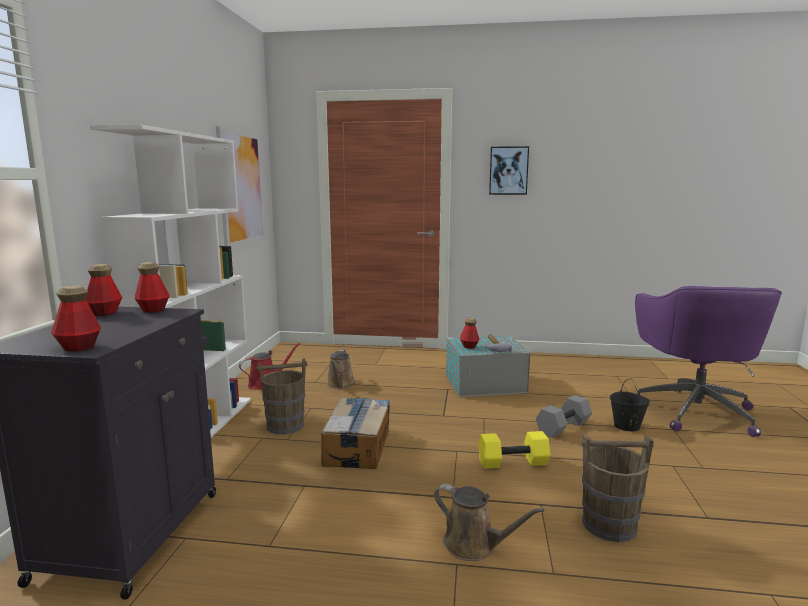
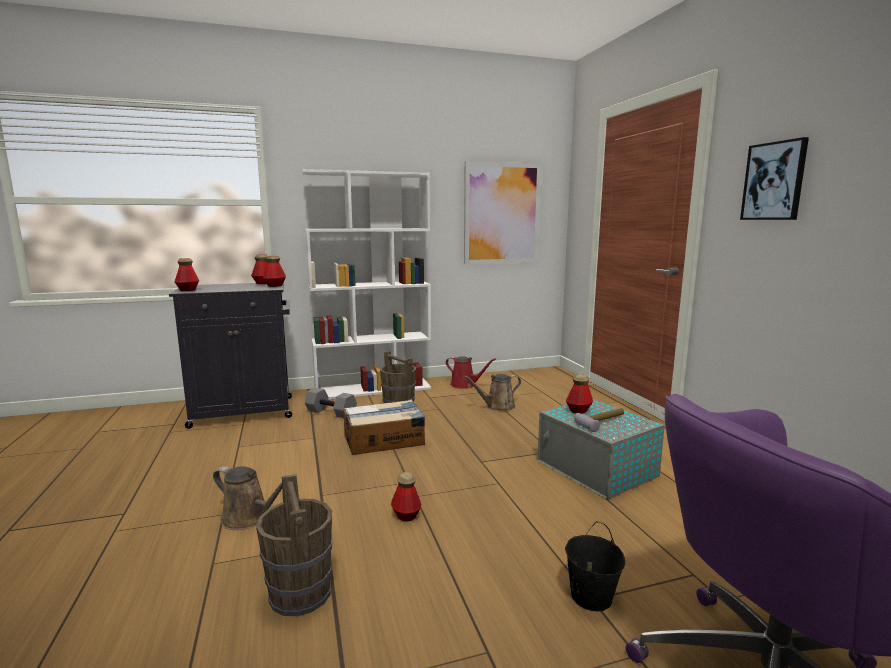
camera: 65 degrees right, 0 degrees up
brown watering can [434,484,545,561] -> brown watering can turned 75 degrees counterclockwise [213,466,282,530]
yellow dumbbell [478,431,550,469] -> bottle [391,472,421,522]
grey dumbbell [536,395,592,438] -> grey dumbbell moved to [305,388,357,418]

